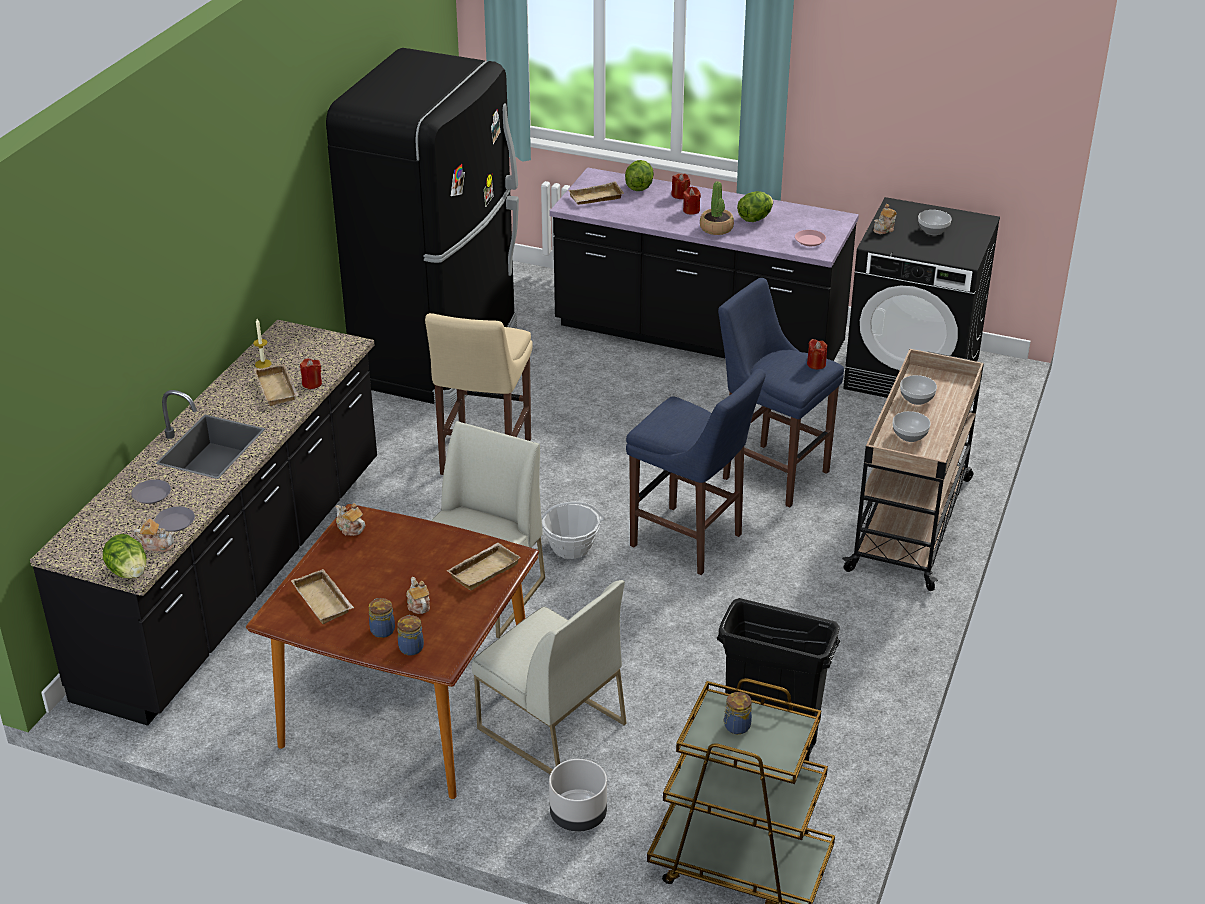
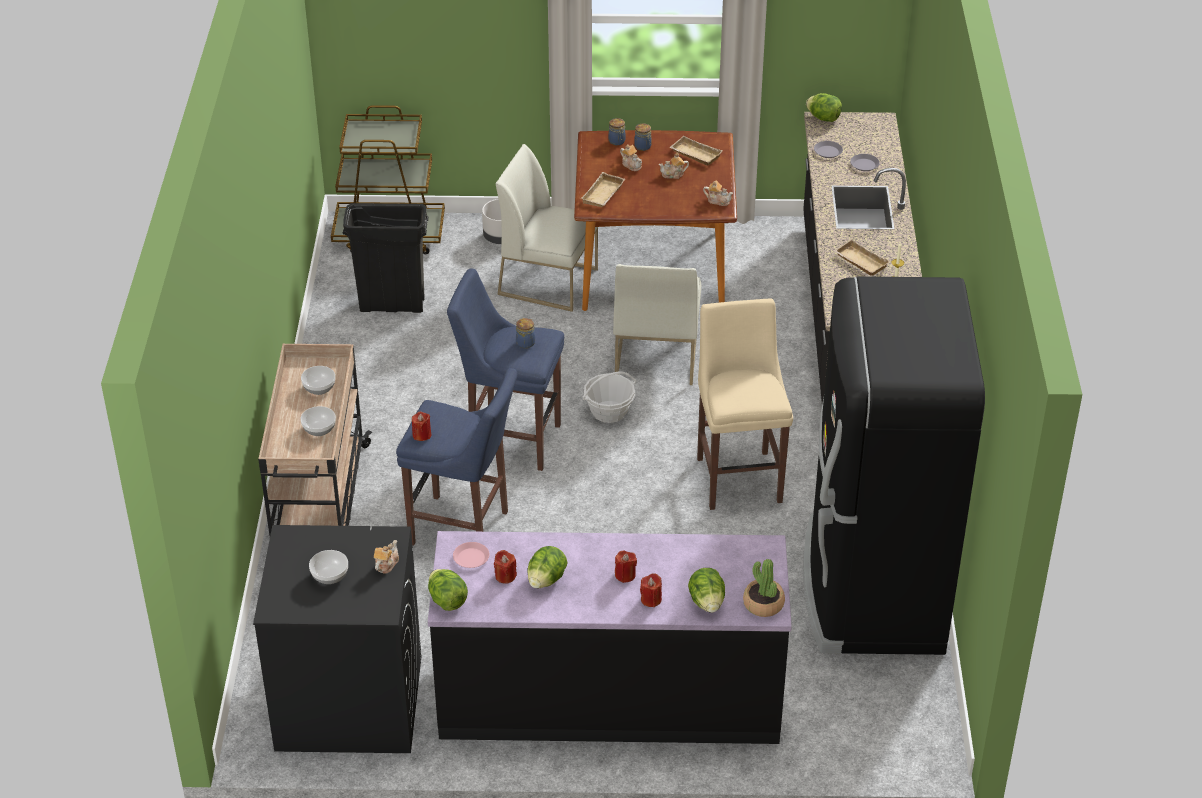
camera: 160 degrees right, 5 degrees up
teapot [134,519,175,552] -> teapot moved to [659,153,689,179]
red candle [300,358,322,389] -> red candle moved to [494,550,517,584]
beige tray [568,181,624,205] -> none
potted plant [700,181,734,235] -> potted plant moved to [743,559,785,617]
jar [723,692,752,734] -> jar moved to [516,318,535,348]
none -> lettuce [428,569,468,611]

